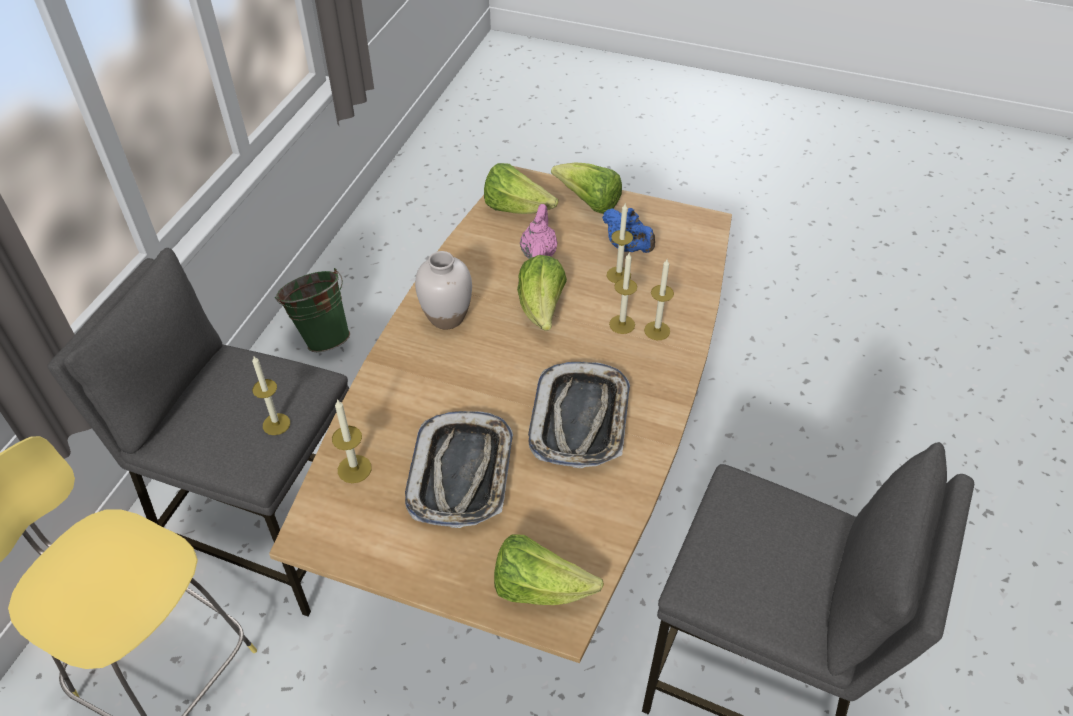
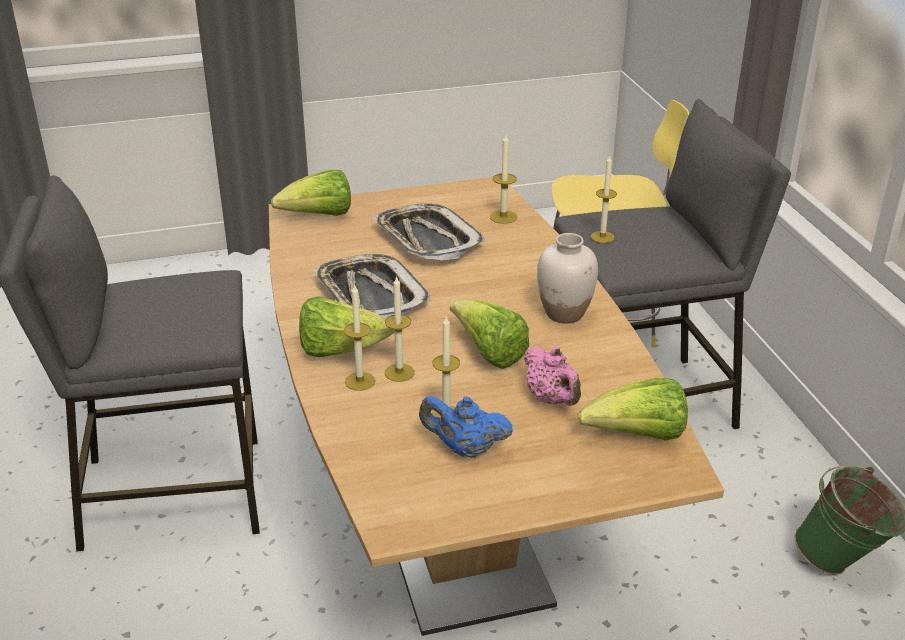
camera: 145 degrees right, 15 degrees down
lettuce [551,162,622,214] -> lettuce moved to [299,296,395,357]

